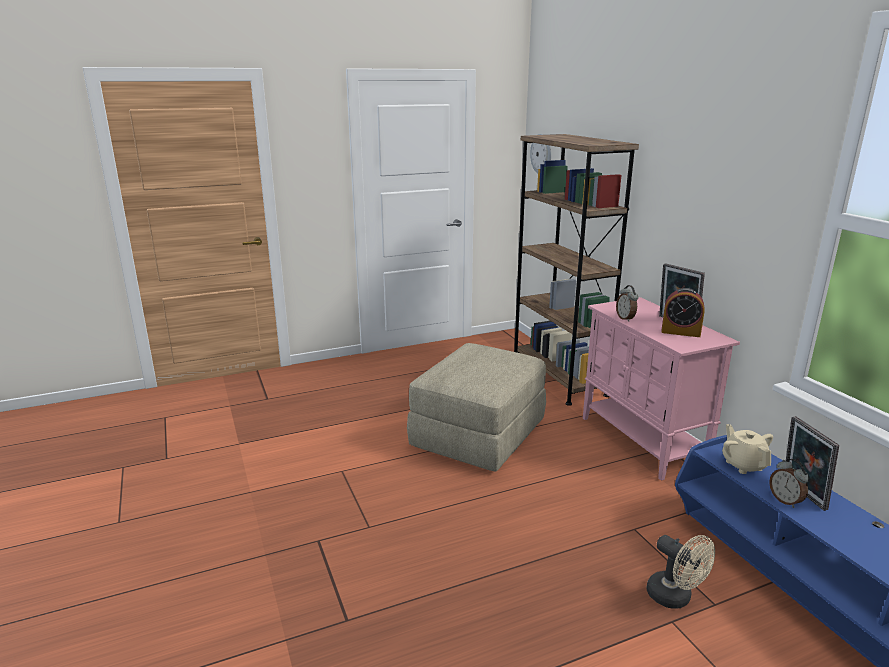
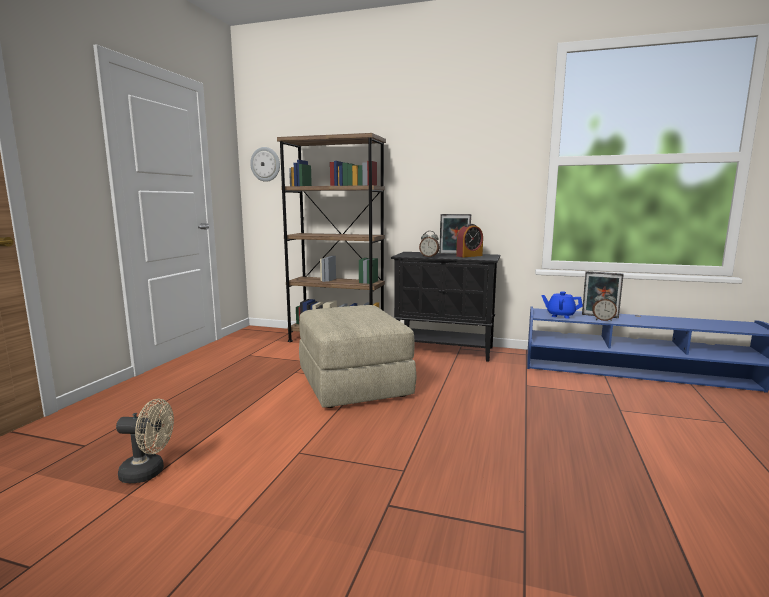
camera: 50 degrees left, 10 degrees down
pink cabinet [583,297,740,481] -> black cabinet [391,252,500,362]
beige fan [647,535,715,609] -> beige fan moved to [116,399,174,483]
beige teapot [722,424,773,474] -> blue teapot [541,291,583,318]

